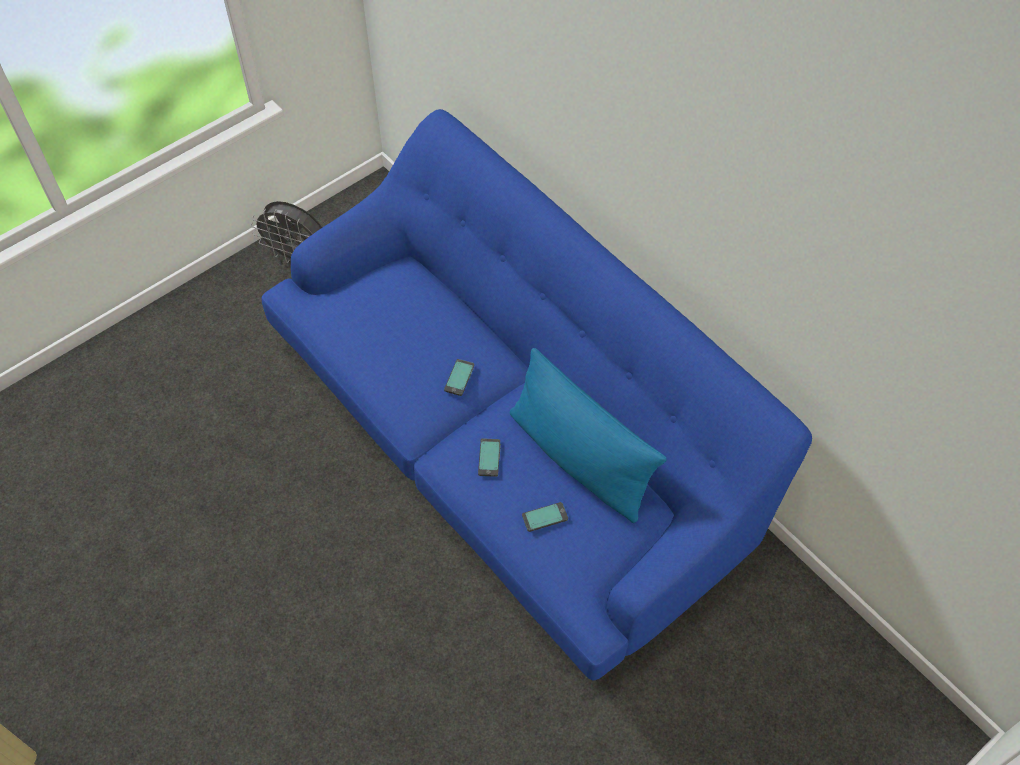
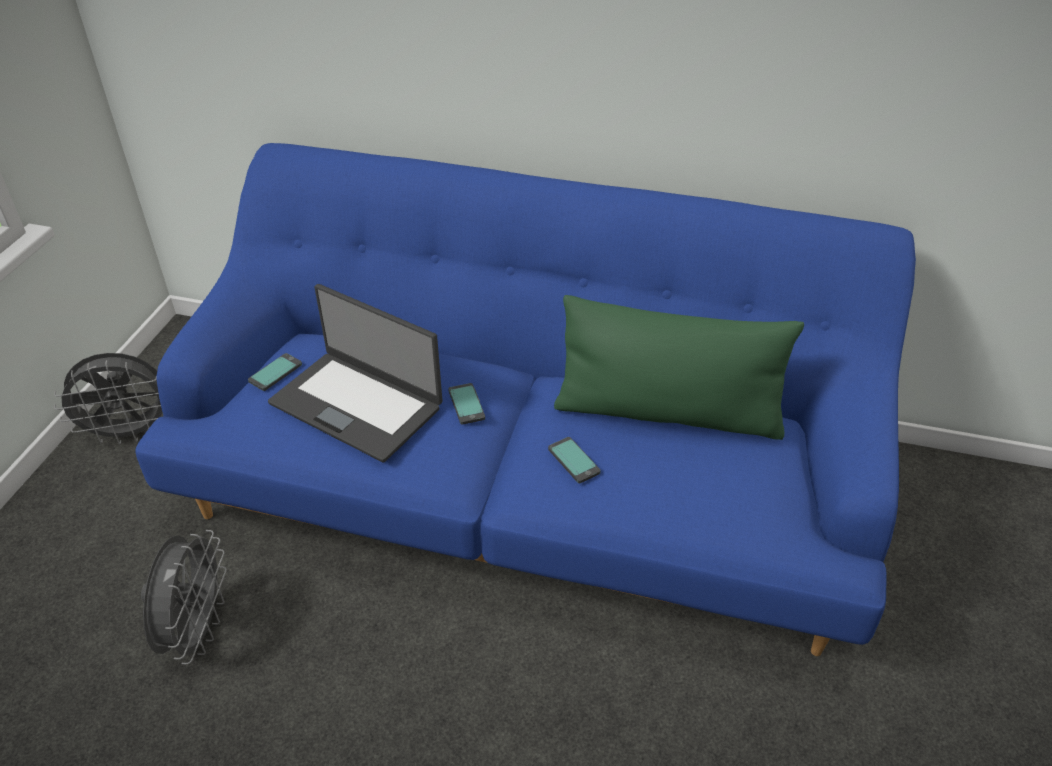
camera: 35 degrees left, 15 degrees down
blue pillow [510,348,667,523] -> green pillow [554,295,804,440]
phone [522,502,568,532] -> phone moved to [248,353,302,391]
none -> grey fan [141,530,227,665]
none -> laptop [268,284,443,463]

